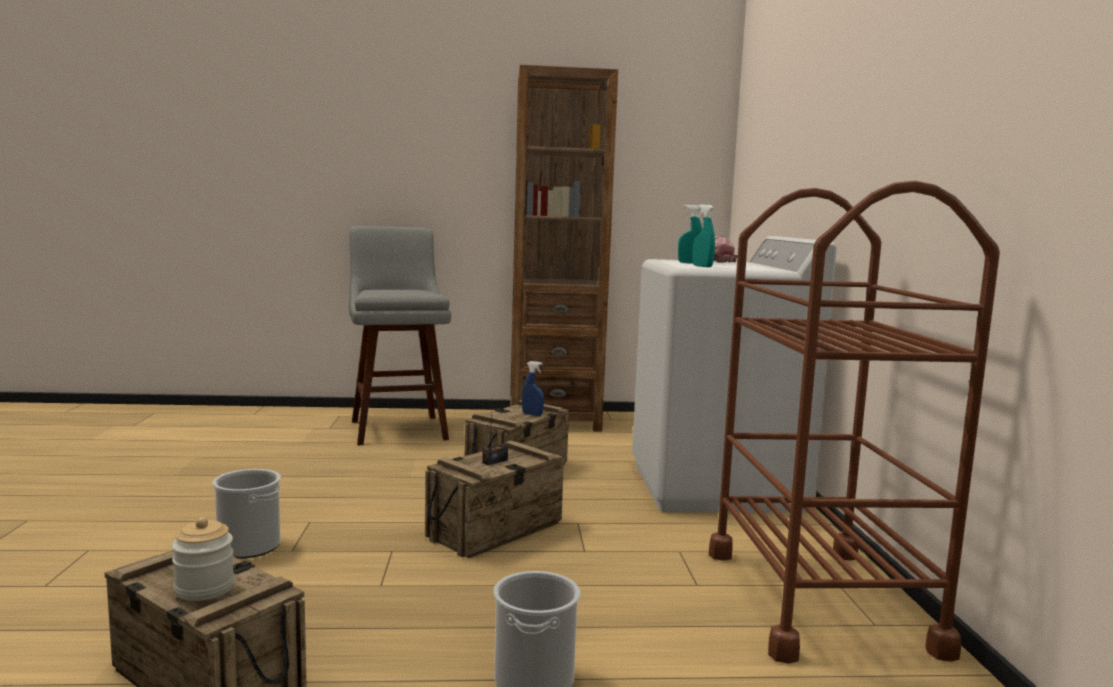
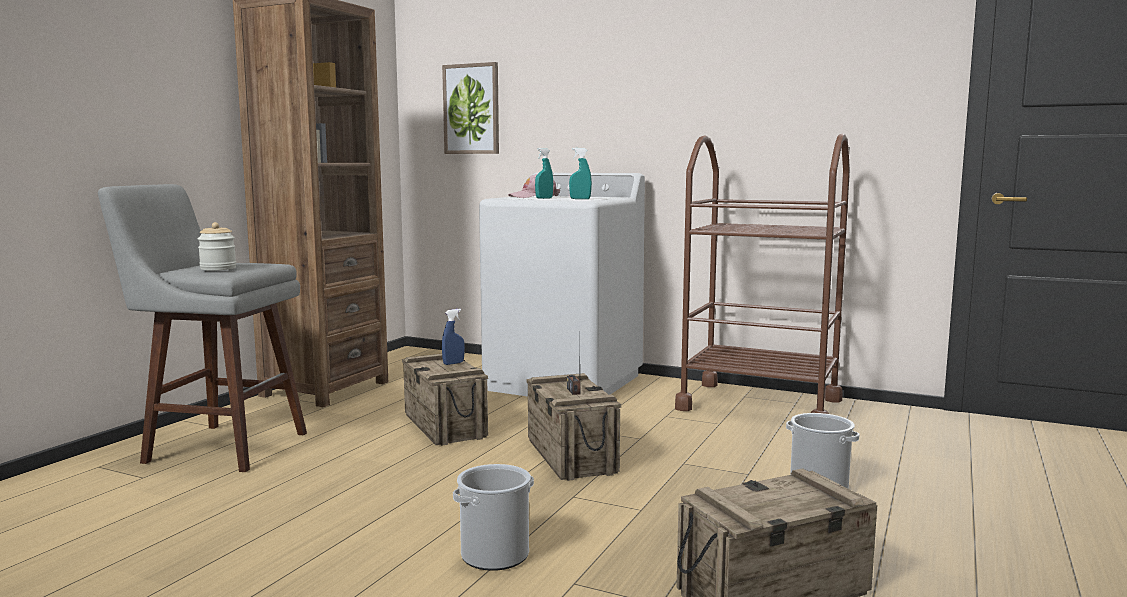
camera: 60 degrees left, 0 degrees up
jar [172,517,234,601] -> jar moved to [198,222,236,270]
none -> picture [442,62,499,154]

